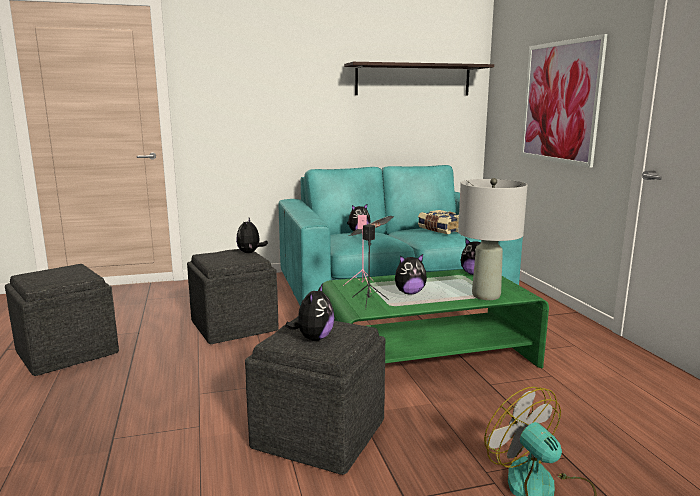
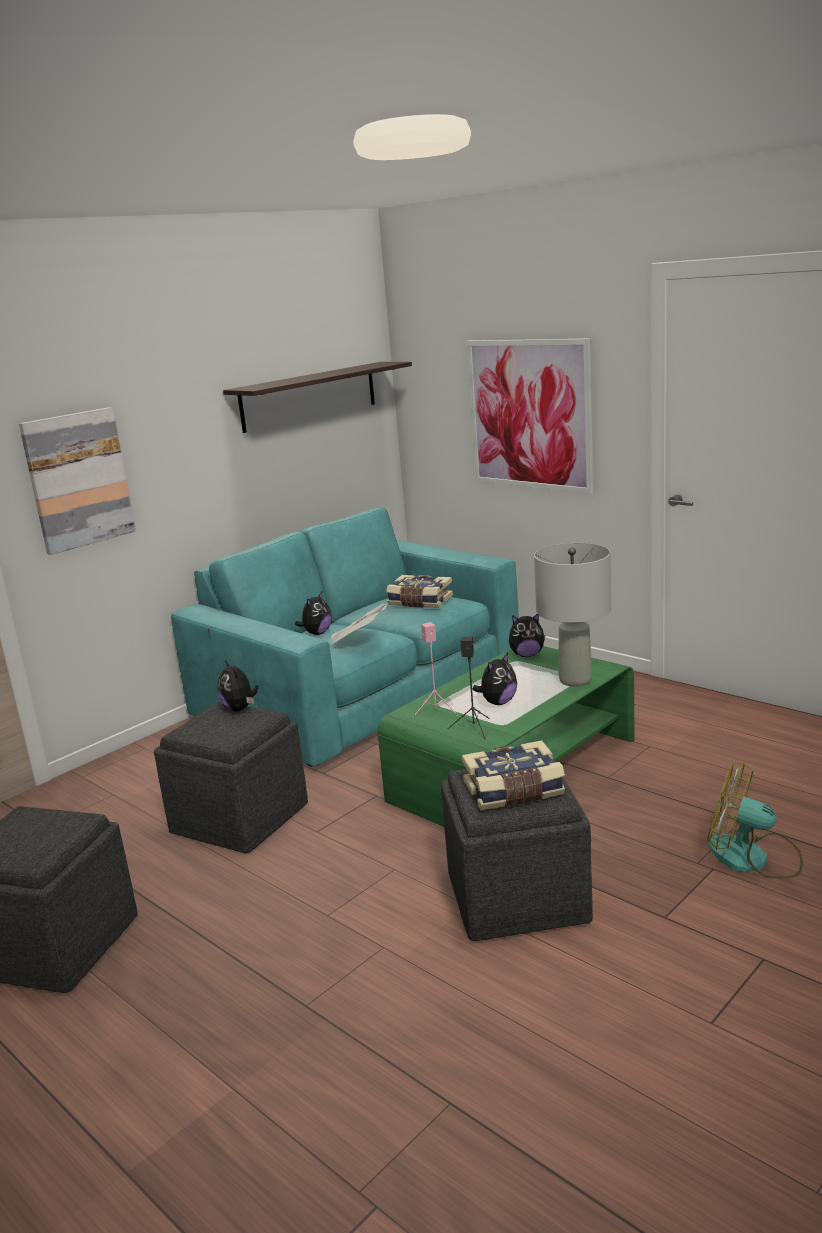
camera: 30 degrees left, 5 degrees up
plush toy [285,283,335,341] -> book [462,740,565,810]
none -> picture [19,407,136,555]

